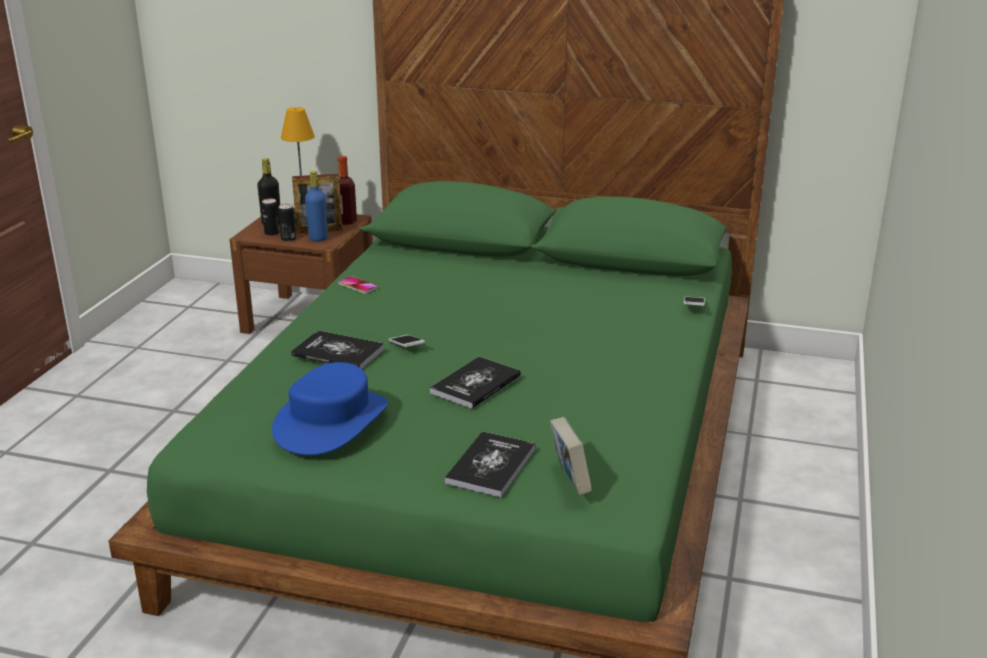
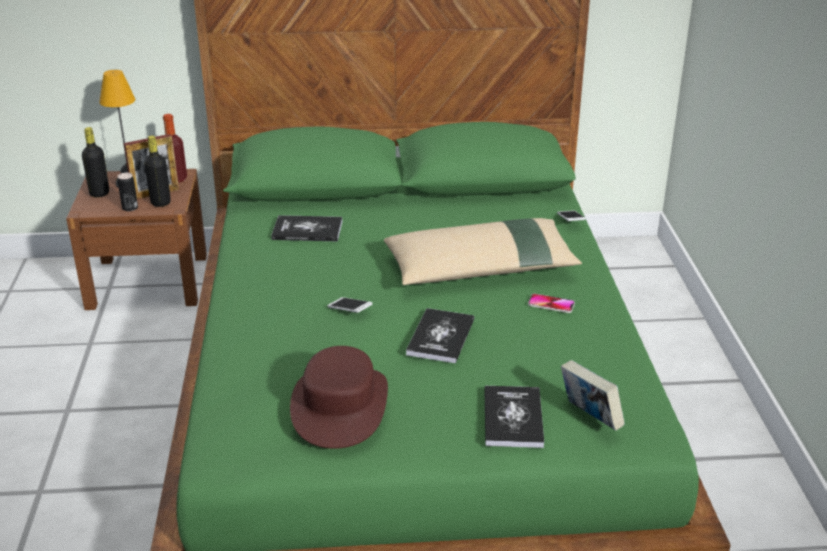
camera: 20 degrees left, 5 degrees up
can [262,198,280,236] -> none
blue hat [272,362,388,455] -> brown hat [290,346,388,449]
book [291,330,385,369] -> book moved to [271,215,342,242]
blue bottle [305,171,328,242] -> black bottle [144,136,171,207]
phone [338,276,378,294] -> phone moved to [528,293,575,313]
none -> beige pillow [384,218,582,285]

